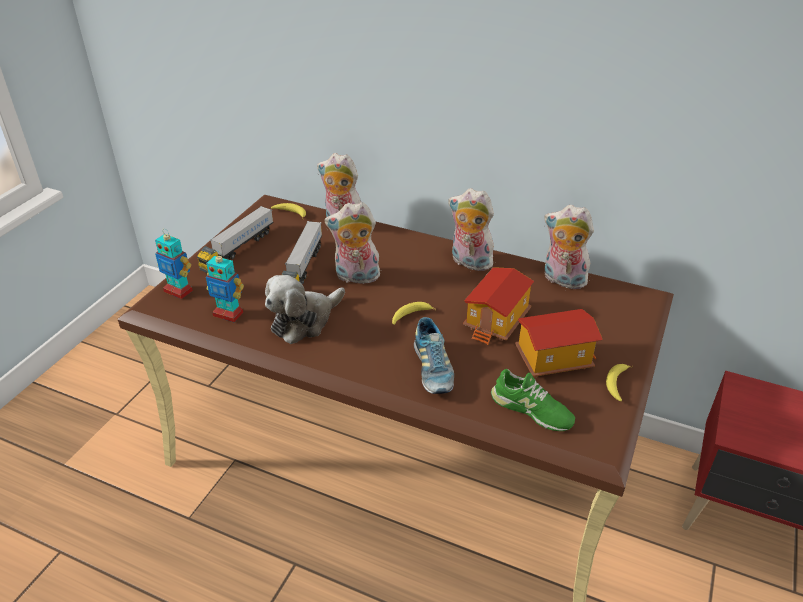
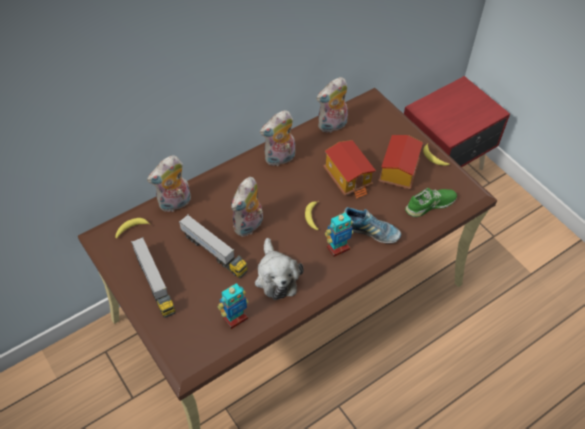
camera: 60 degrees left, 15 degrees up
toy robot [155,229,193,299] -> toy robot moved to [325,212,353,257]

